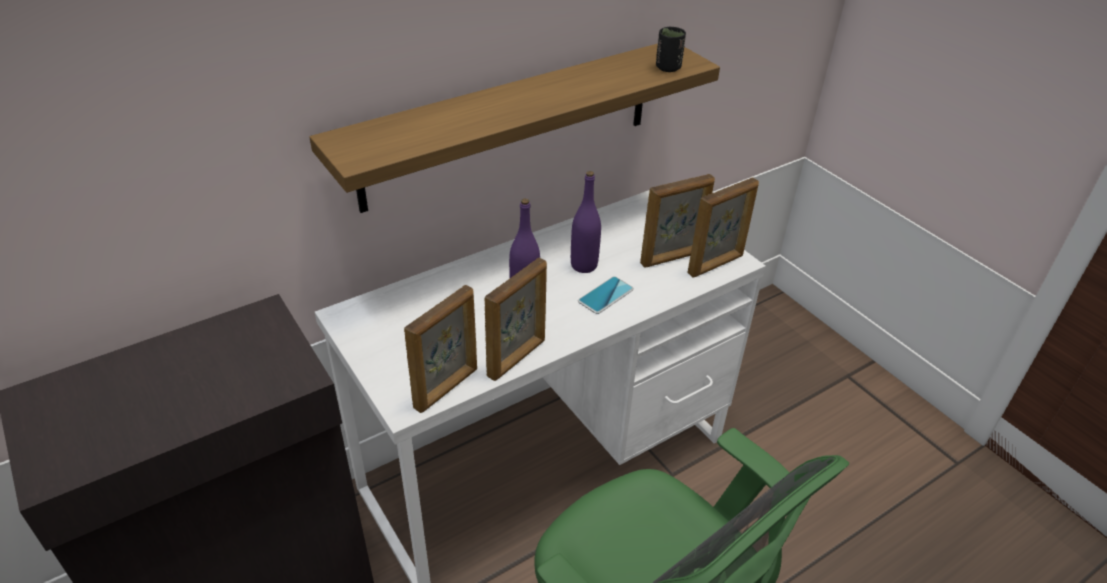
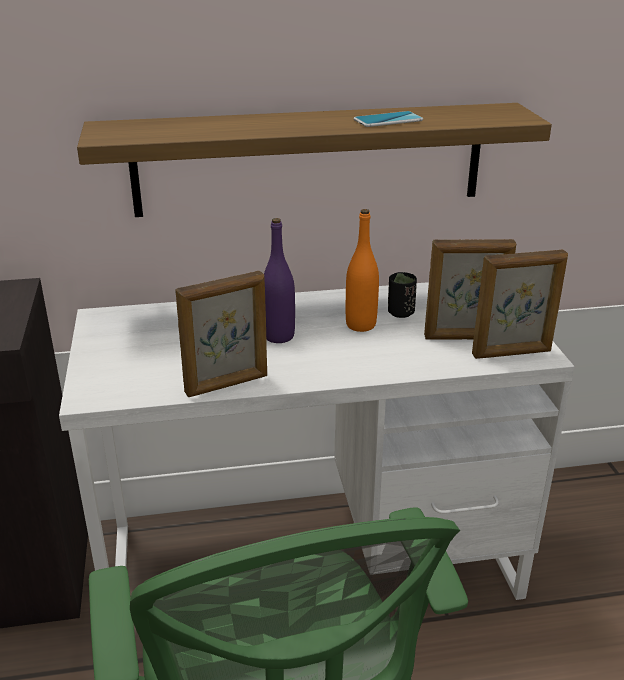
camera: 25 degrees right, 10 degrees down
picture frame [404,285,477,413] -> none
purple bottle [571,171,601,273] -> orange bottle [346,209,379,332]
phone [578,276,634,314] -> phone moved to [354,111,423,127]
black cup [656,27,686,72] -> black cup moved to [388,272,417,318]

